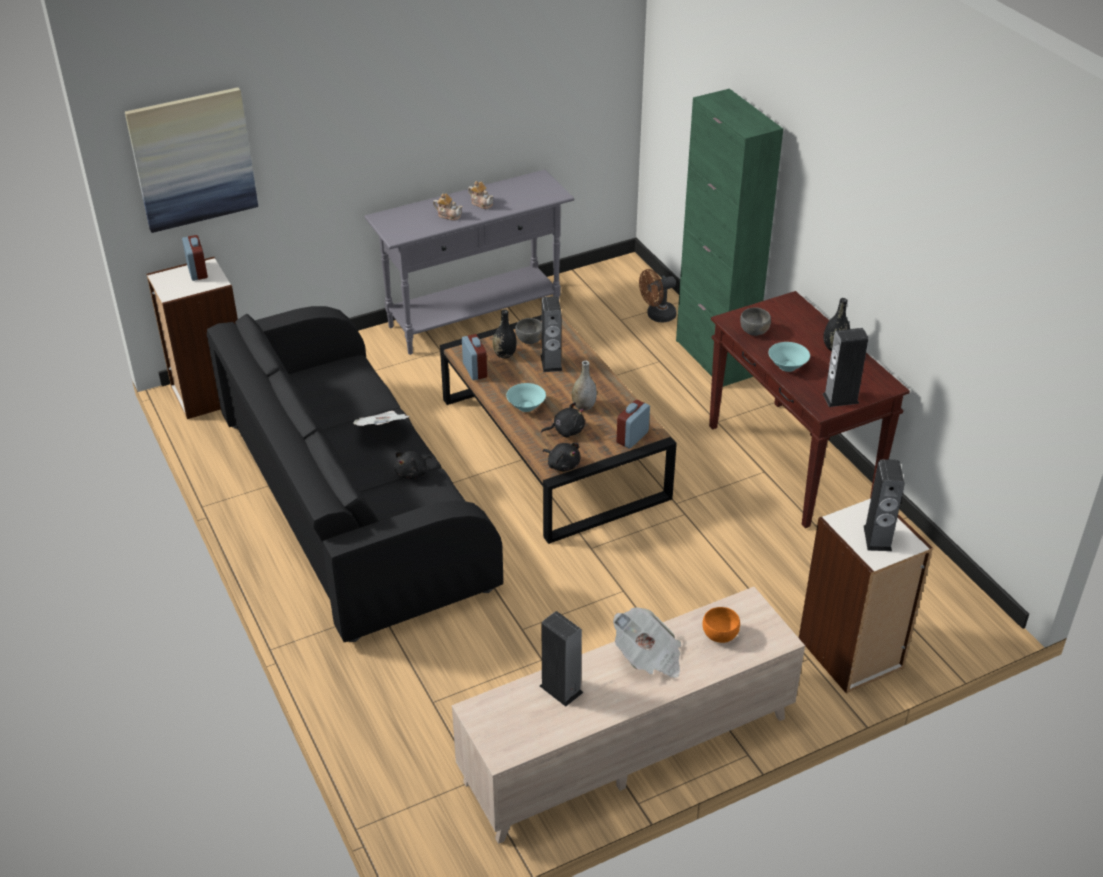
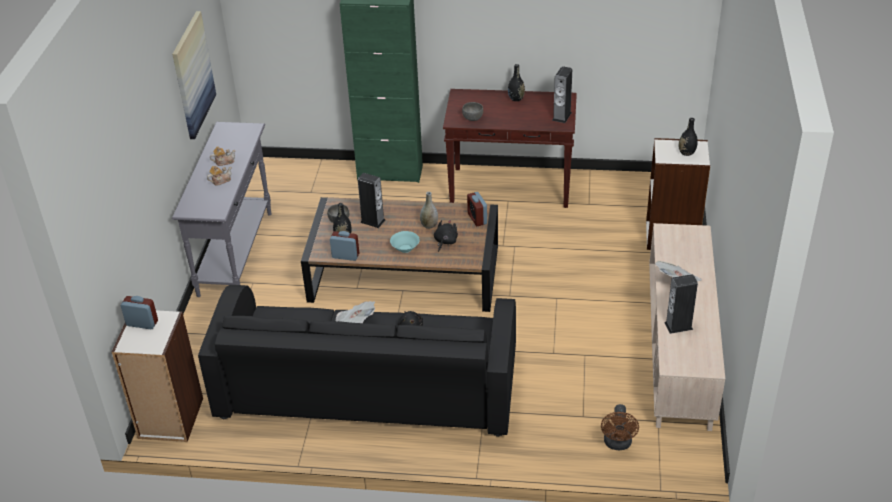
camera: 55 degrees left, 0 degrees up
picture [125,87,258,233] -> picture moved to [172,11,216,139]
black plush toy [543,443,580,472] -> none
brown fan [639,269,676,323] -> brown fan moved to [601,404,639,450]
orange bowl [702,607,740,643] -> none
turquoise bowl [768,342,810,372] -> none
speaker [864,459,904,551] -> black vase [679,118,698,156]

